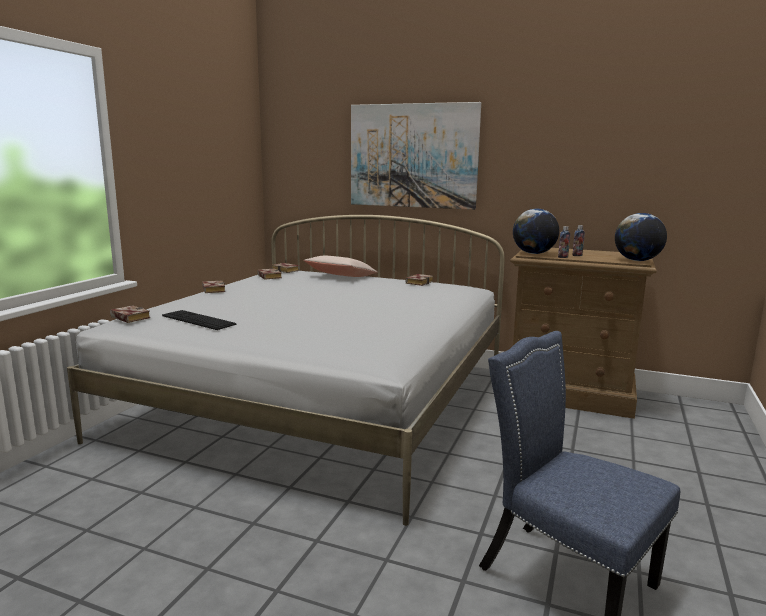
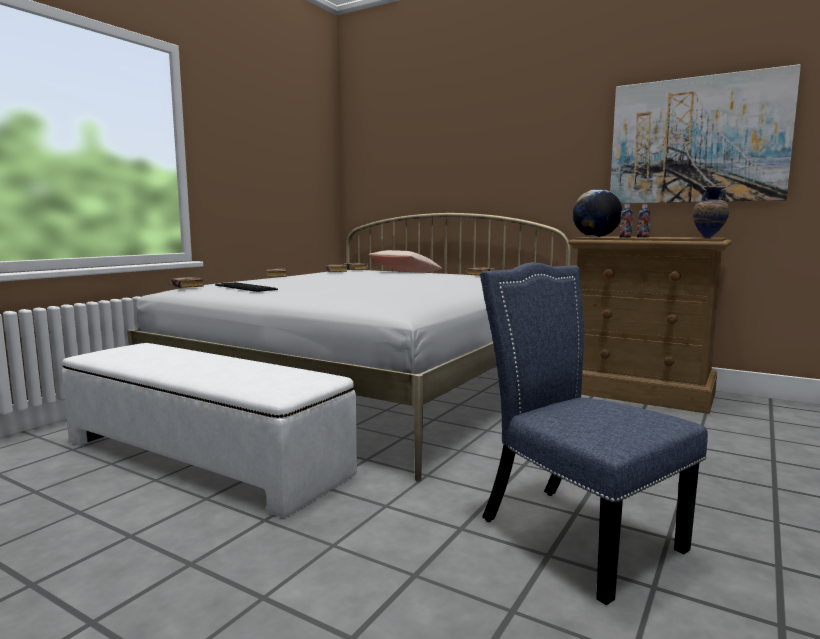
camera: 10 degrees right, 5 degrees down
picture [351,102,481,210] -> picture moved to [610,64,801,204]
globe [615,213,667,261] -> vase [693,186,729,238]
none -> white bench [62,343,357,518]

